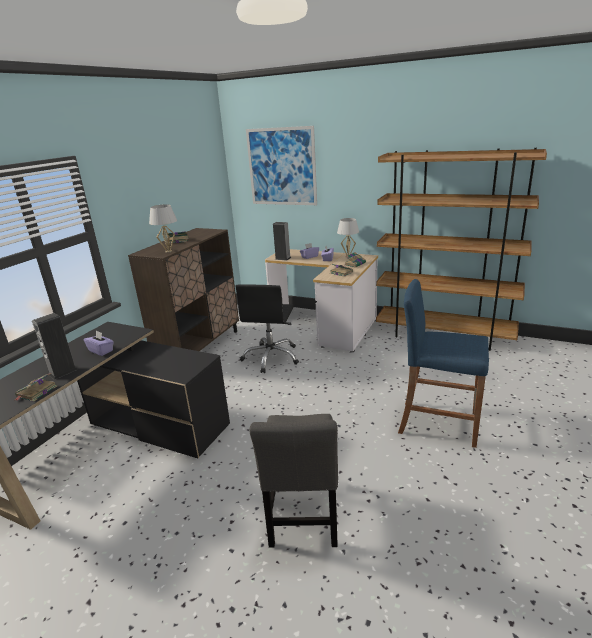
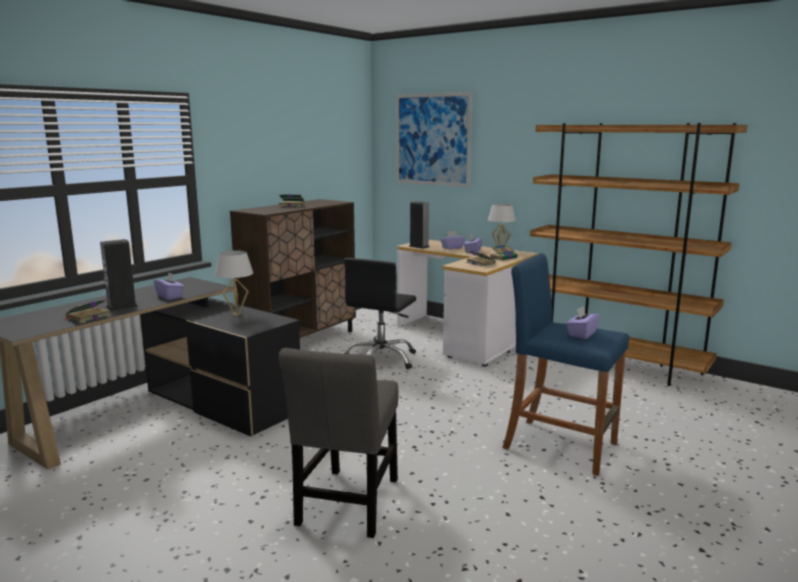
camera: 10 degrees right, 10 degrees down
white table lamp [149,204,177,253] -> white table lamp moved to [215,251,253,316]
none -> purple tissue box [566,306,600,339]

